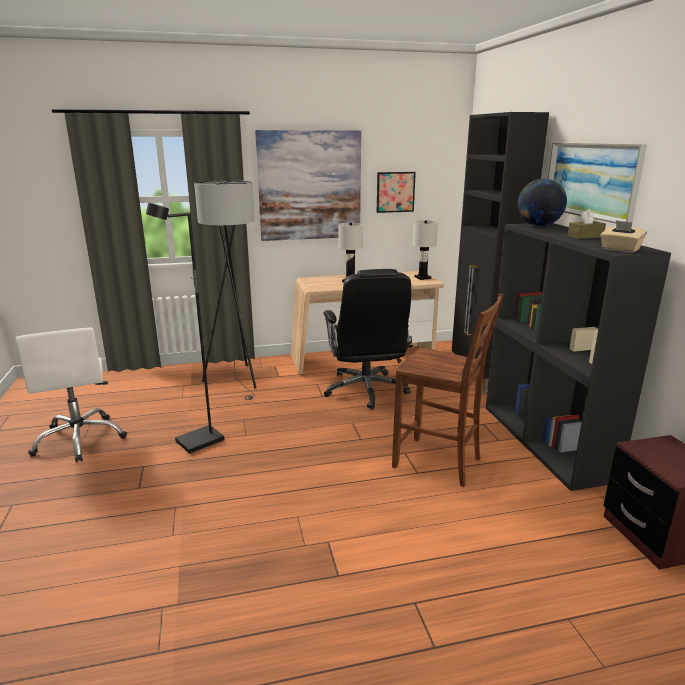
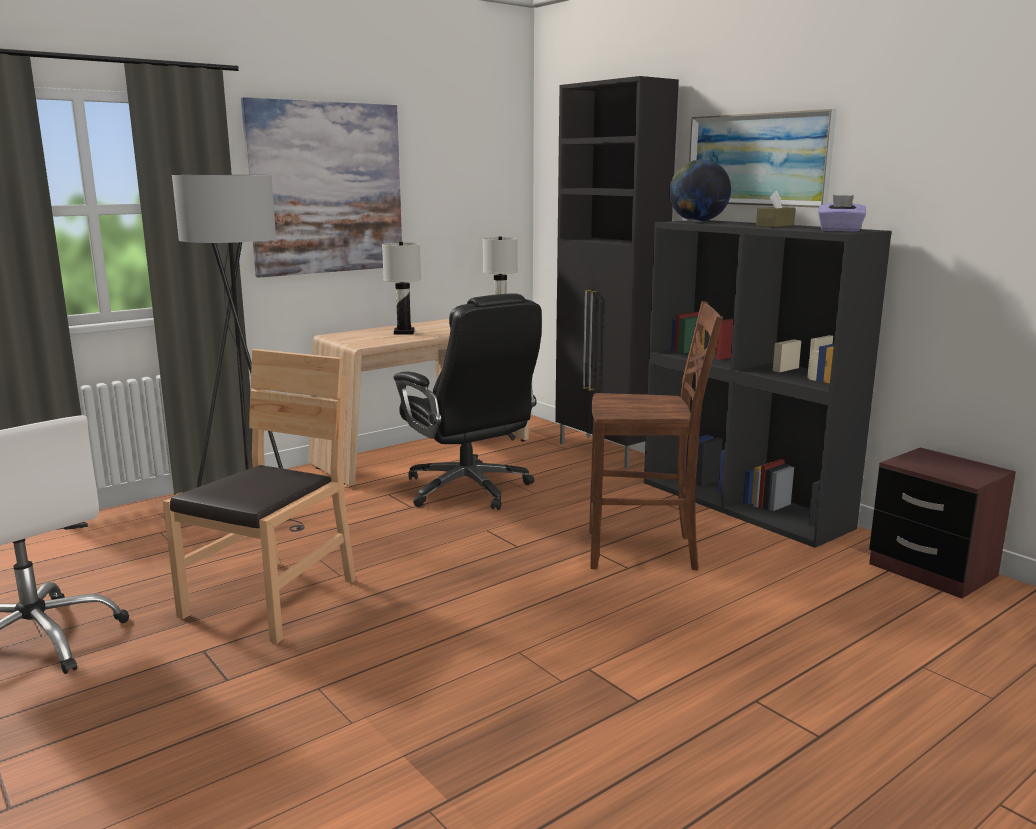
camera: 25 degrees left, 5 degrees down
black floor lamp [146,203,224,454] -> brown chair [163,349,356,644]
picture [377,172,416,213] -> none
beige tissue box [600,220,647,252] -> purple tissue box [818,195,866,232]

